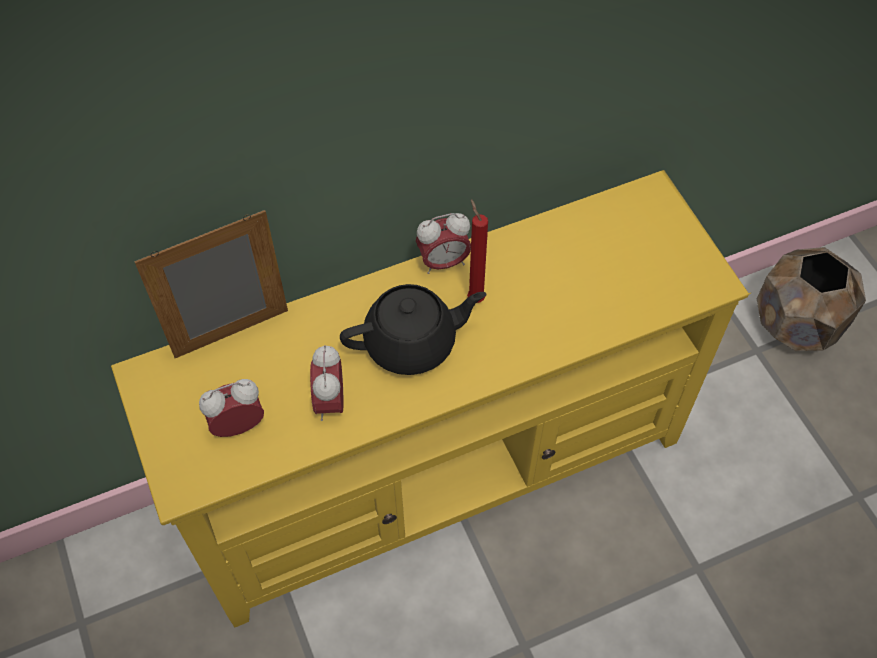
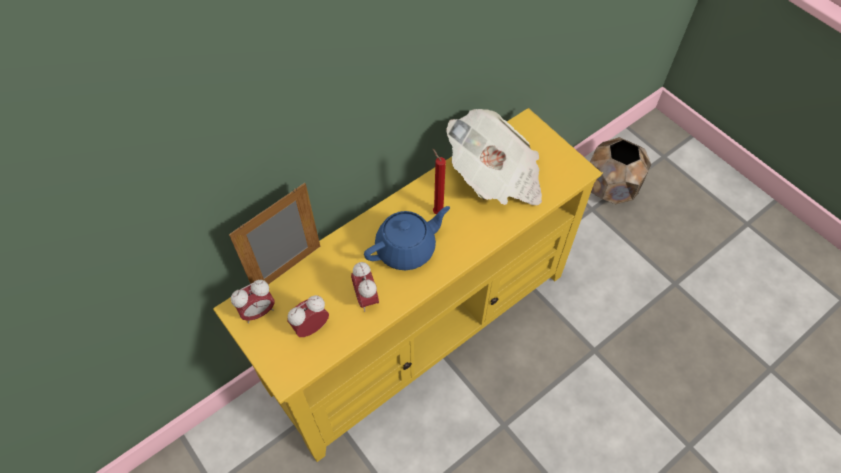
camera: 15 degrees left, 0 degrees up
black teapot [340,284,487,375] -> blue teapot [364,206,450,270]
alarm clock [416,213,471,274] -> alarm clock moved to [231,280,274,324]
none -> newspaper [446,109,542,206]

